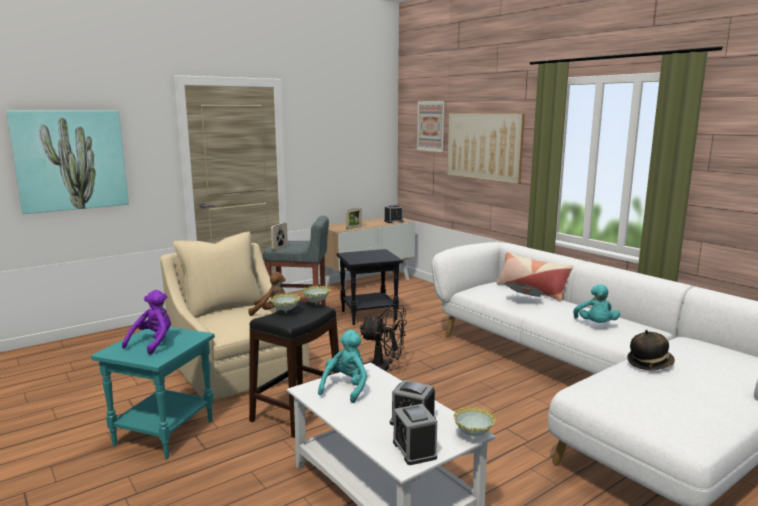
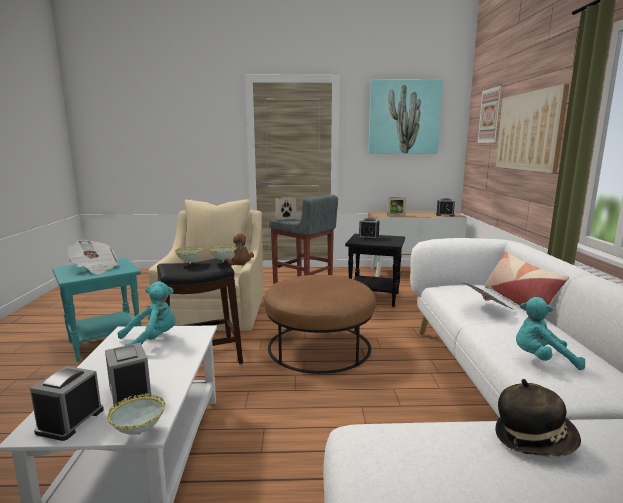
camera: 35 degrees right, 0 degrees up
picture [6,110,129,214] -> picture moved to [368,79,443,154]
purple plush toy [122,290,171,355] -> newspaper [68,240,119,274]
black fan [360,304,407,371] -> brown ottoman [264,275,376,374]
turquoise plush toy [573,284,620,323] -> turquoise plush toy turned 60 degrees clockwise [516,297,585,370]
none -> alarm clock [358,218,380,240]

